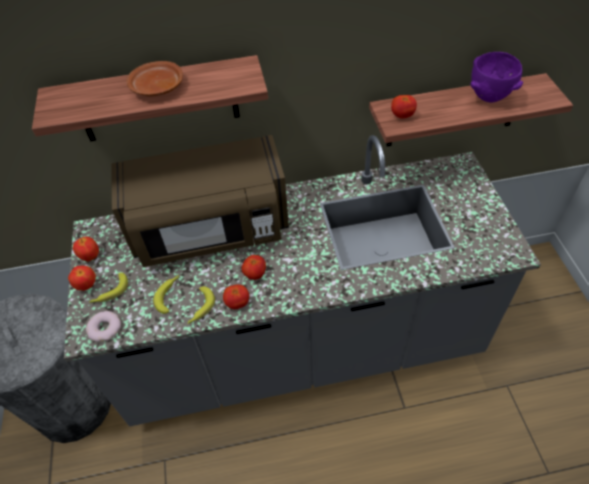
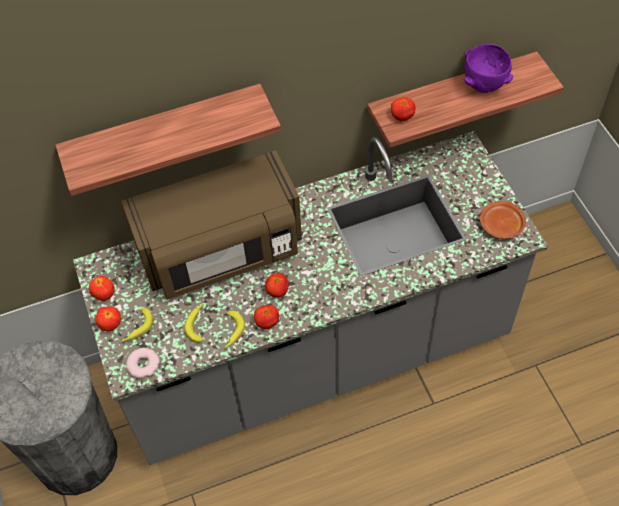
camera: 10 degrees left, 5 degrees up
brown plate [127,61,183,96] -> brown plate moved to [480,201,526,239]

